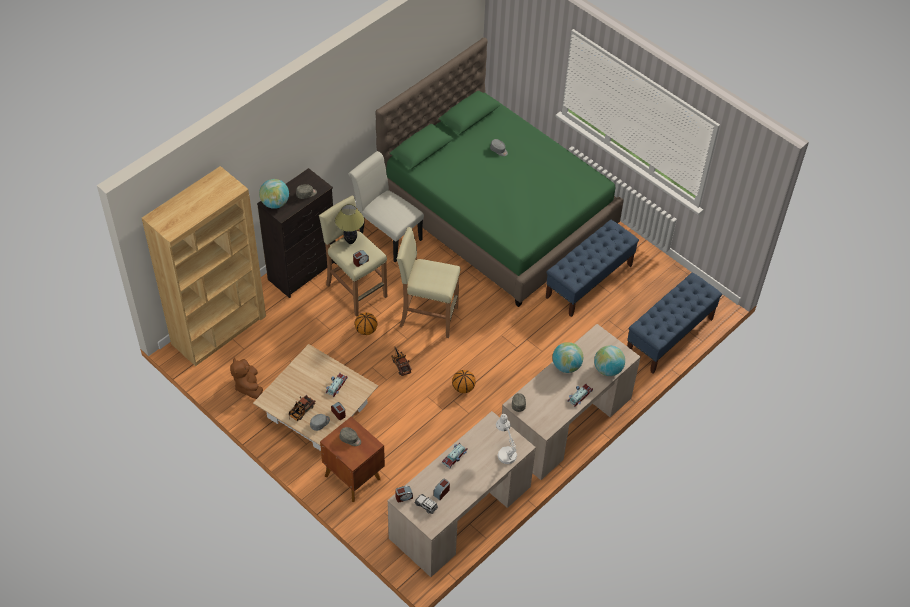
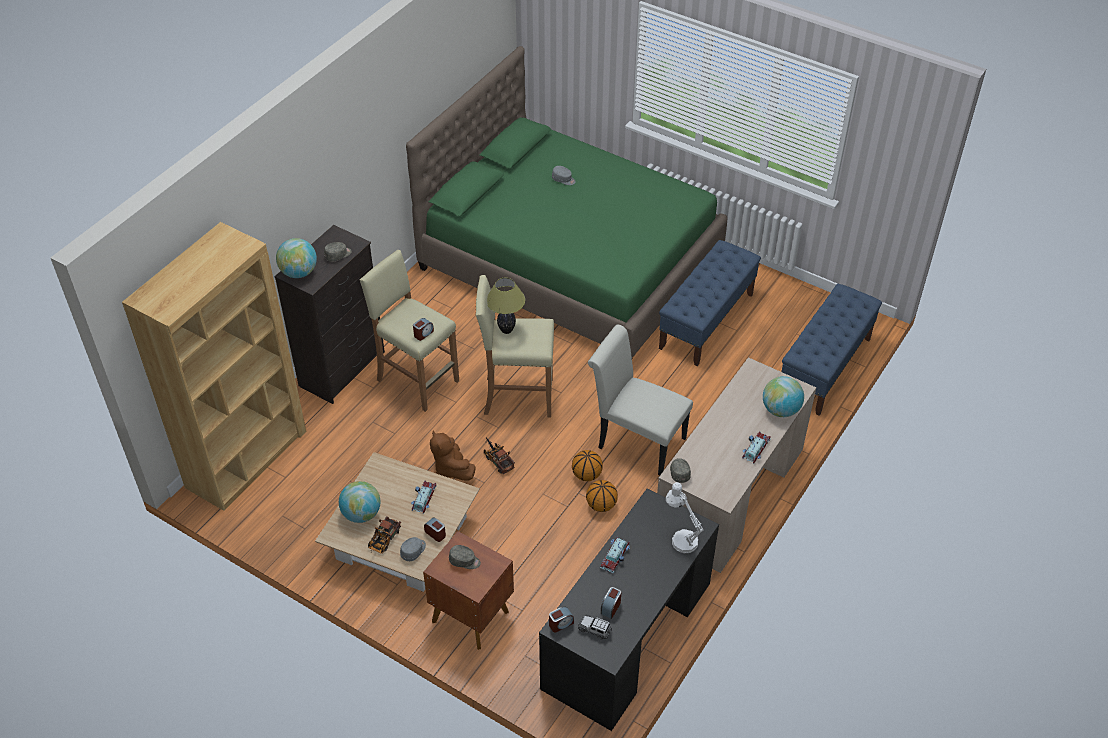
camera: 10 degrees left, 5 degrees down
brown plush toy [230,358,263,399] -> brown plush toy moved to [430,430,476,480]
table lamp [335,204,364,244] -> table lamp moved to [487,278,526,334]
white chair [348,151,424,262] -> white chair moved to [588,325,693,475]
basketball [355,312,377,335] -> basketball moved to [586,480,618,512]
beige desk [387,411,536,577] -> black desk [539,488,719,731]
globe [552,342,583,373] -> globe moved to [339,481,381,523]

